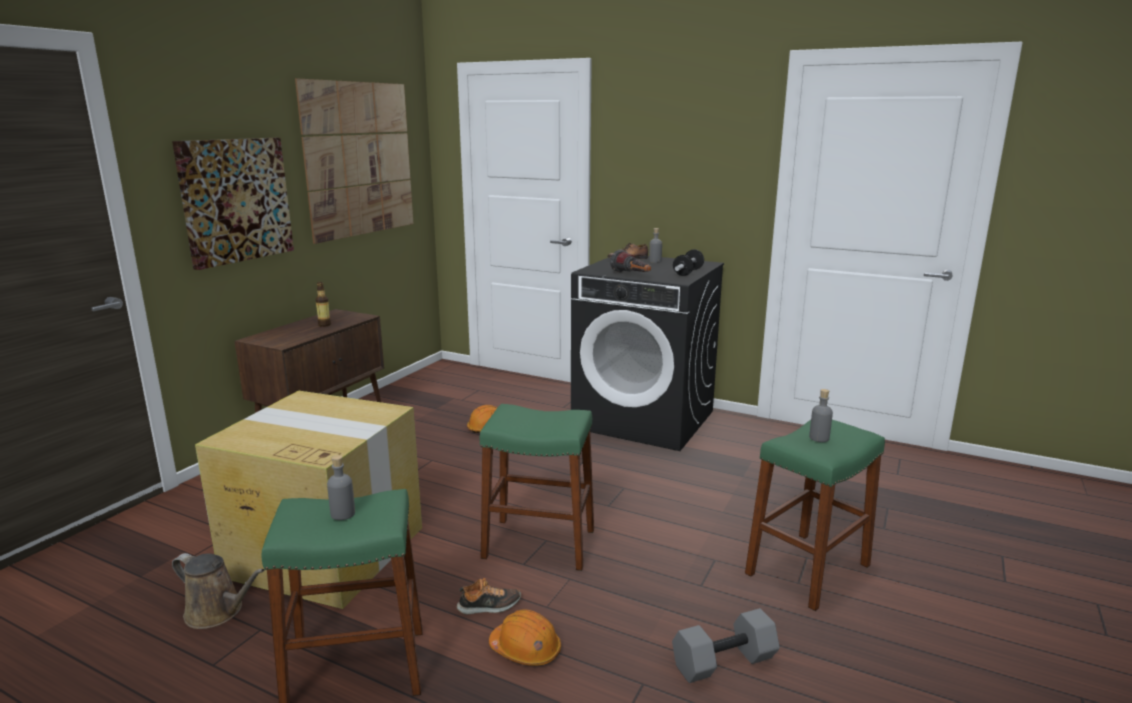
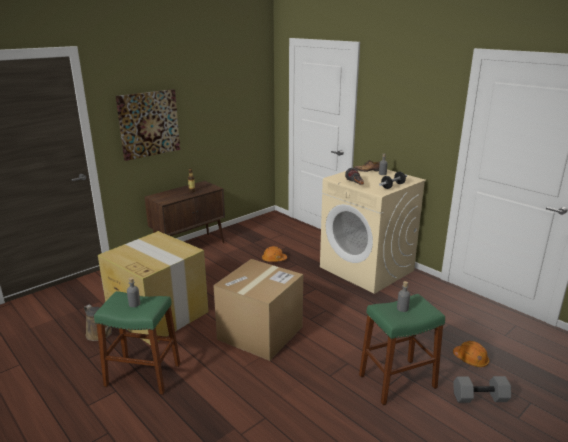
camera: 20 degrees right, 5 degrees up
picture [295,78,413,244] -> none
shoe [457,578,521,615] -> none
green stool [480,404,594,571] -> cardboard box [213,259,303,361]
orange hard hat [489,609,561,666] -> orange hard hat moved to [453,341,489,367]
black washing machine [571,256,724,451] -> beige washing machine [320,170,426,294]
grey dumbbell [672,608,780,683] -> grey dumbbell moved to [453,376,511,403]

